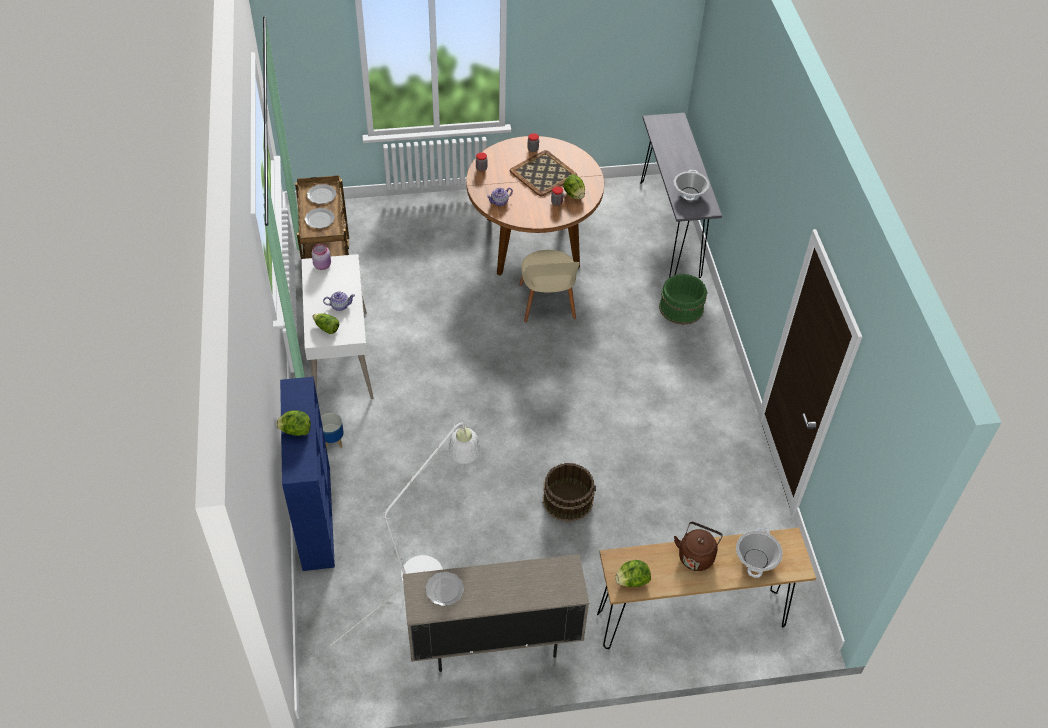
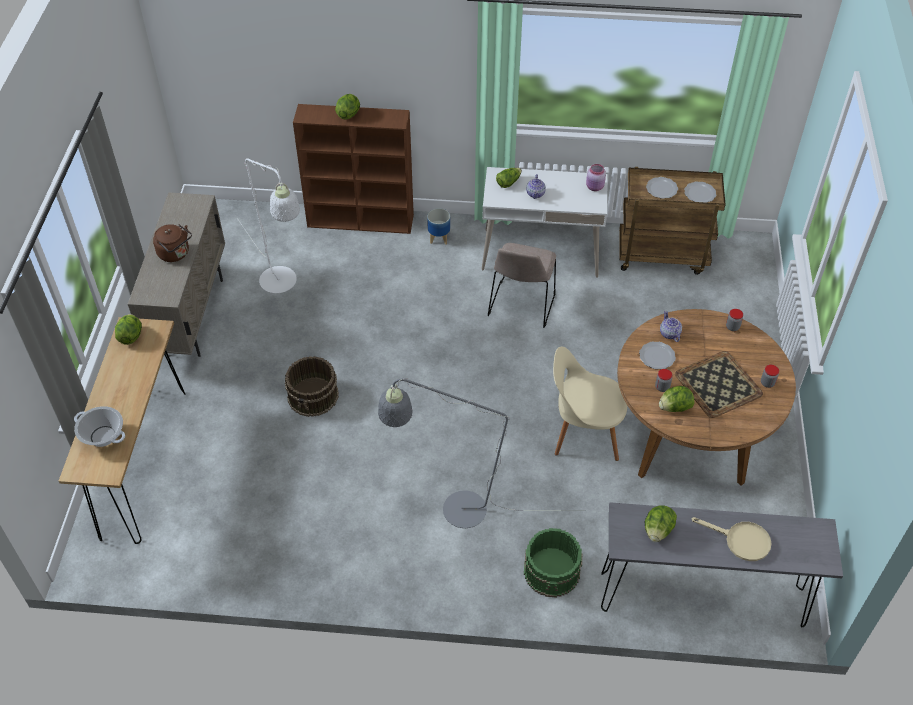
camera: 105 degrees right, 0 degrees up
blue bookcase [280,377,335,571] -> brown bookcase [293,104,414,234]
plate [425,572,464,606] -> plate moved to [639,341,676,369]
cooking pot [674,170,709,201] -> lettuce [645,505,677,542]
brown kettle [674,522,723,571] -> brown kettle moved to [153,224,192,262]
none -> grey floor lamp [378,378,586,528]
none -> beige chair [488,243,556,328]
none -> beige frying pan [691,517,771,561]

